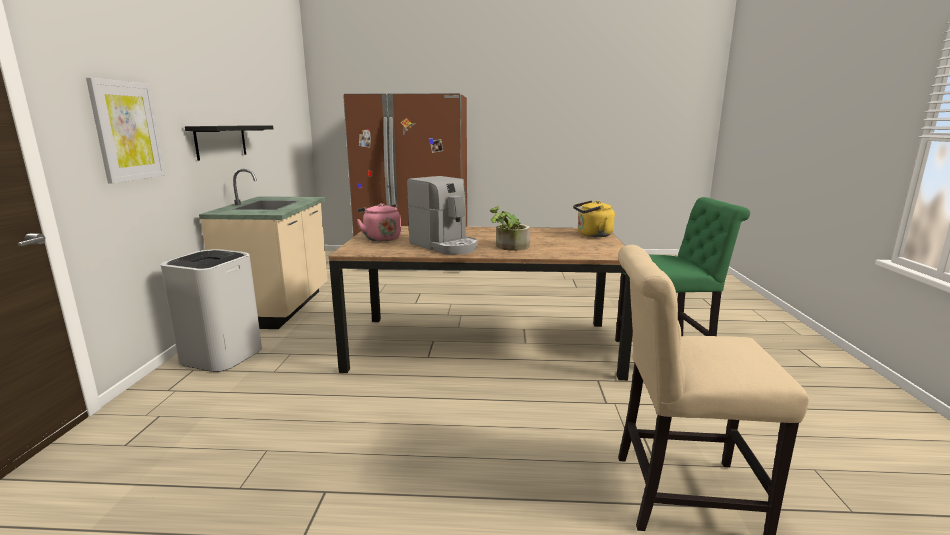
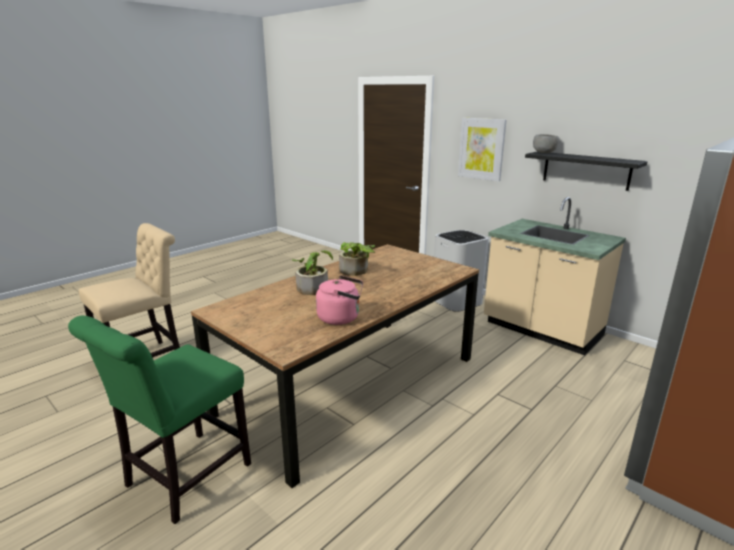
camera: 130 degrees right, 5 degrees up
pink kettle [356,203,401,241] -> pink kettle moved to [316,276,363,325]
coffee machine [407,176,478,255] -> potted plant [339,242,375,276]
yellow kettle [573,200,615,237] -> none
none -> grey bowl [533,134,559,153]

